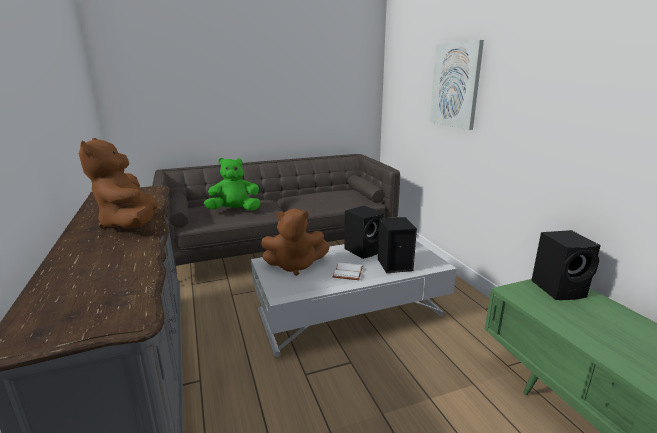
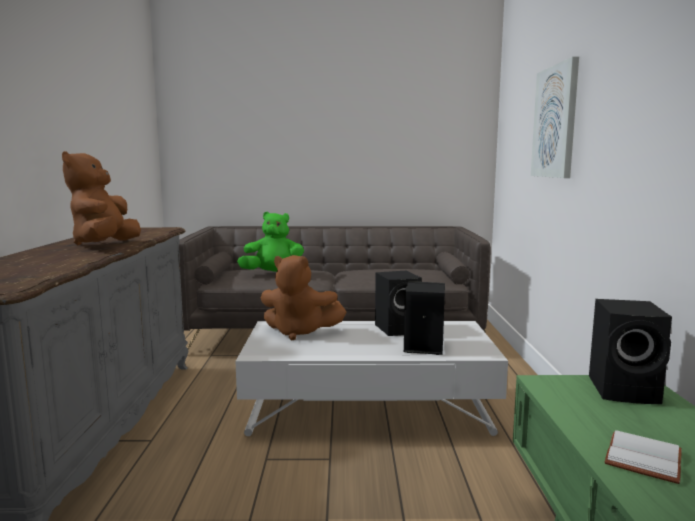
camera: 20 degrees right, 10 degrees down
white book [333,263,363,280] -> white book moved to [605,430,682,484]

